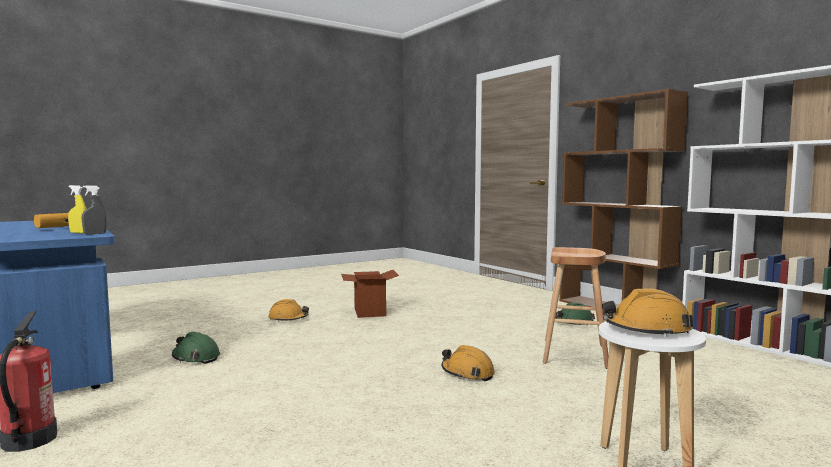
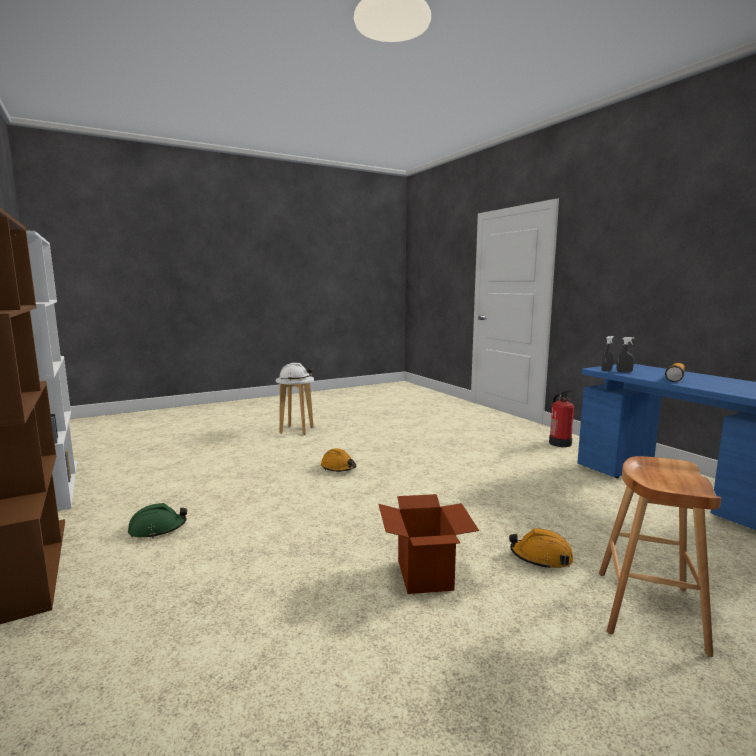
camera: 175 degrees left, 5 degrees up
yellow spray bottle [68,185,86,233] -> grey spray bottle [617,337,634,373]
green hard hat [172,332,220,364] -> none
brown stool [543,247,608,369] -> brown stool moved to [599,456,721,657]
orange hard hat [602,288,693,337] -> white hard hat [279,363,313,380]

